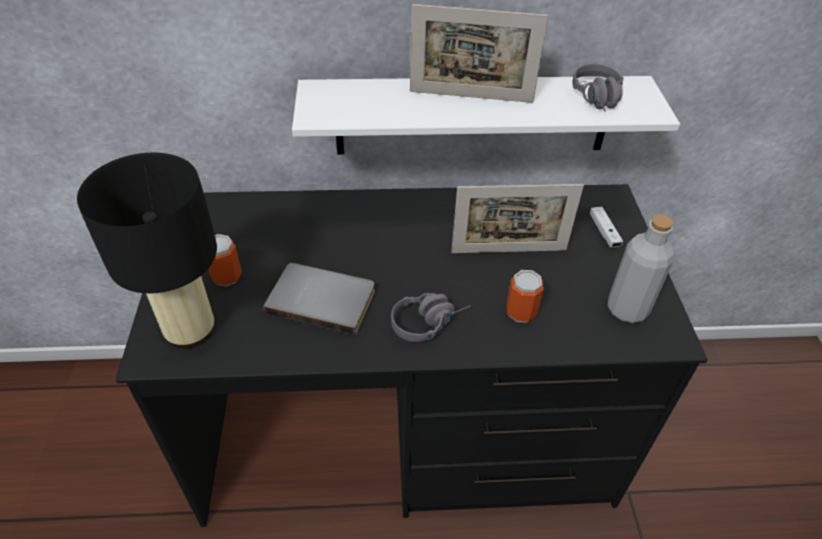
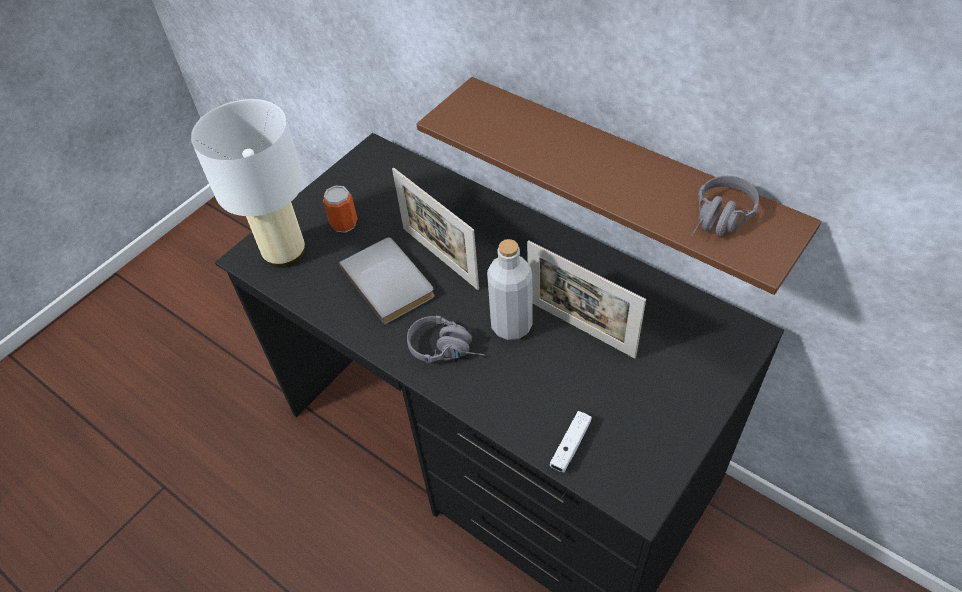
camera: 45 degrees right, 5 degrees up
black table lamp [77,153,217,349] -> white table lamp [191,99,305,268]
white shelf [292,76,680,154] -> brown shelf [417,77,821,295]
picture frame [410,4,548,103] -> picture frame moved to [392,168,479,290]
can [506,270,544,323] -> none
white game controller [590,207,623,248] -> white game controller moved to [550,411,592,472]
grey bottle [608,214,673,323] -> grey bottle moved to [487,239,533,340]

